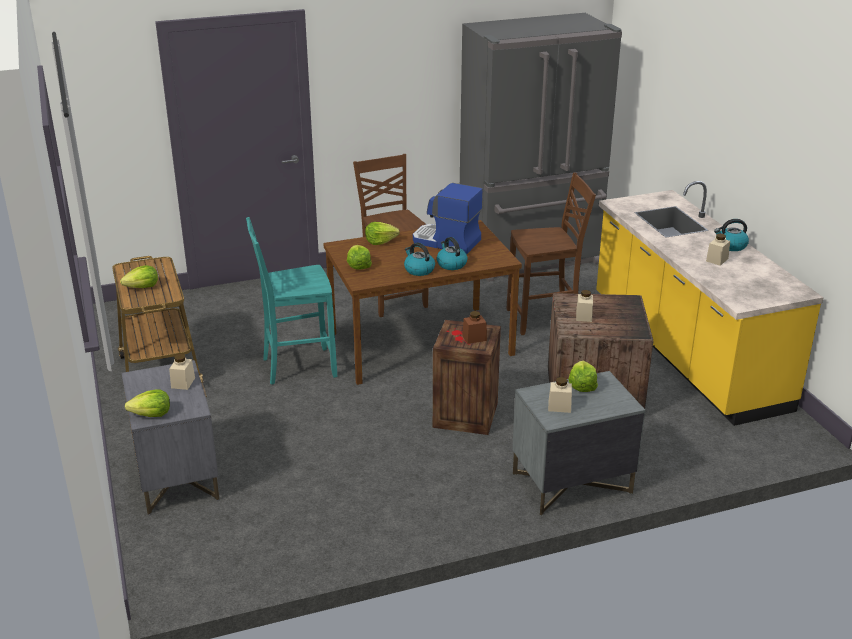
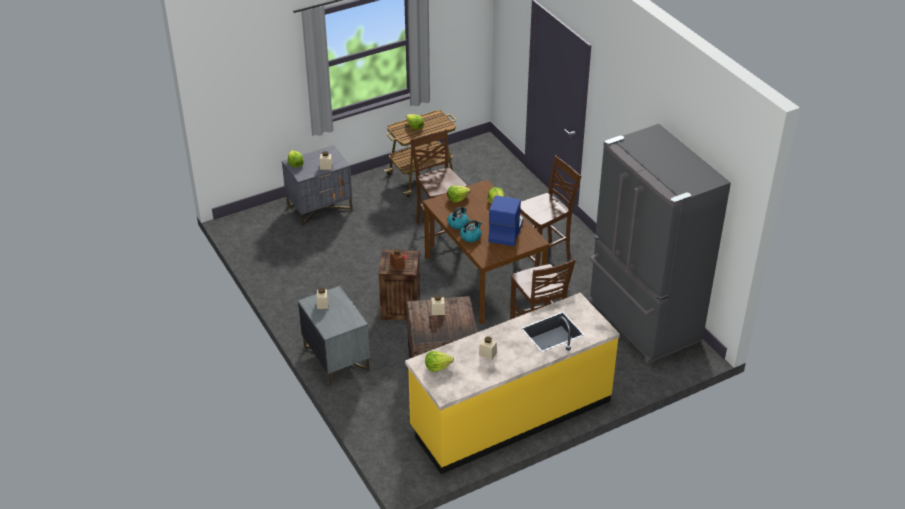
camera: 80 degrees right, 10 degrees up
turquoise chair [246,217,337,385] -> brown chair [410,129,467,247]
lettuce [568,361,598,392] -> lettuce moved to [425,351,454,372]
kettle [714,219,749,251] -> none

